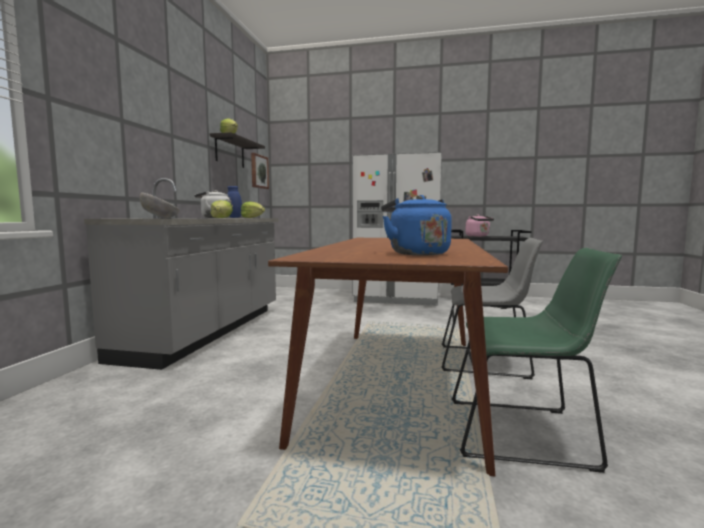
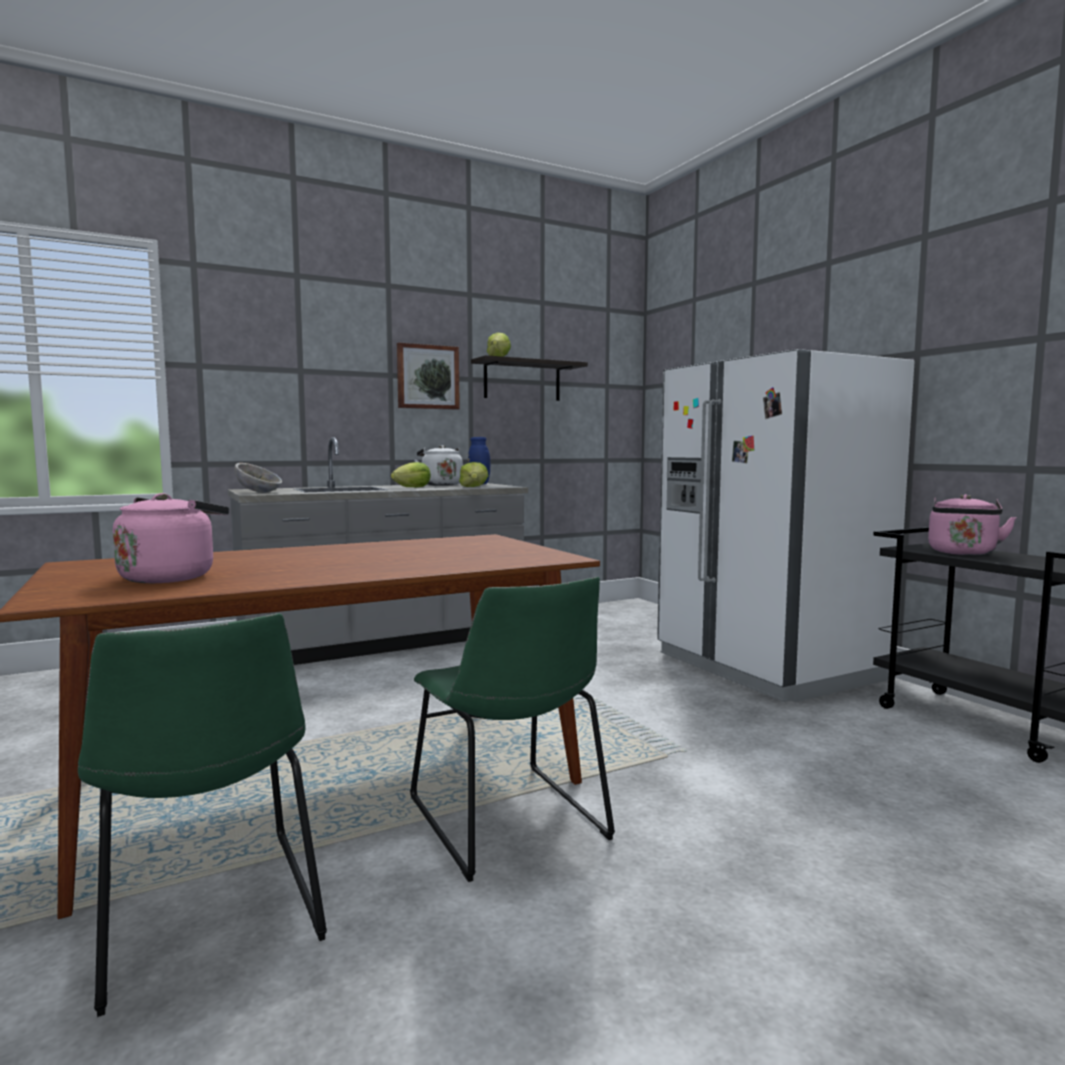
camera: 50 degrees right, 0 degrees up
picture [251,153,269,189] -> picture moved to [397,343,460,410]
blue kettle [381,195,452,255] -> pink kettle [113,493,229,583]
grey chair [441,238,543,379] -> green chair [410,577,615,882]

